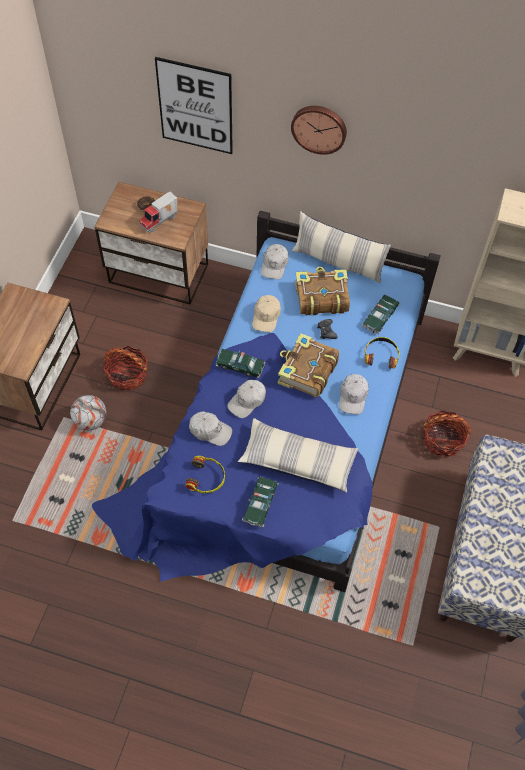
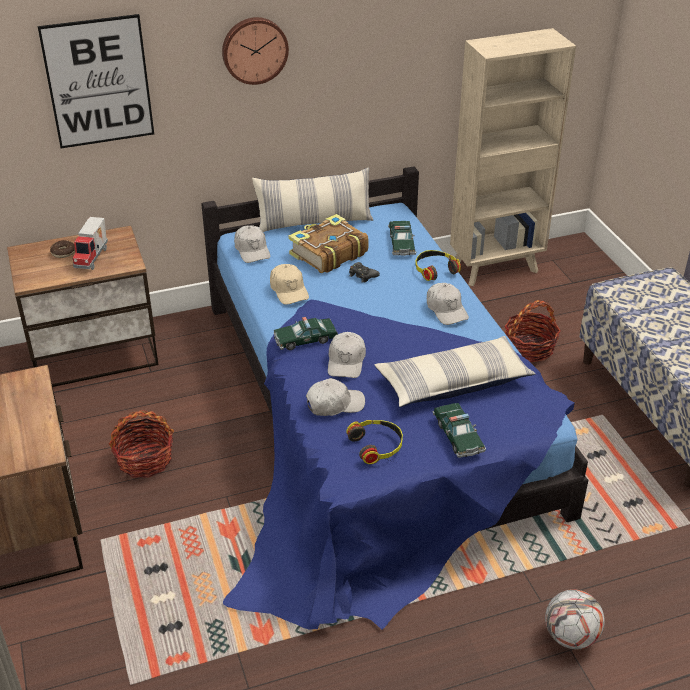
camera: 35 degrees left, 20 degrees down
football [70,395,107,431] -> football moved to [545,589,605,649]
book [278,333,339,398] -> none

